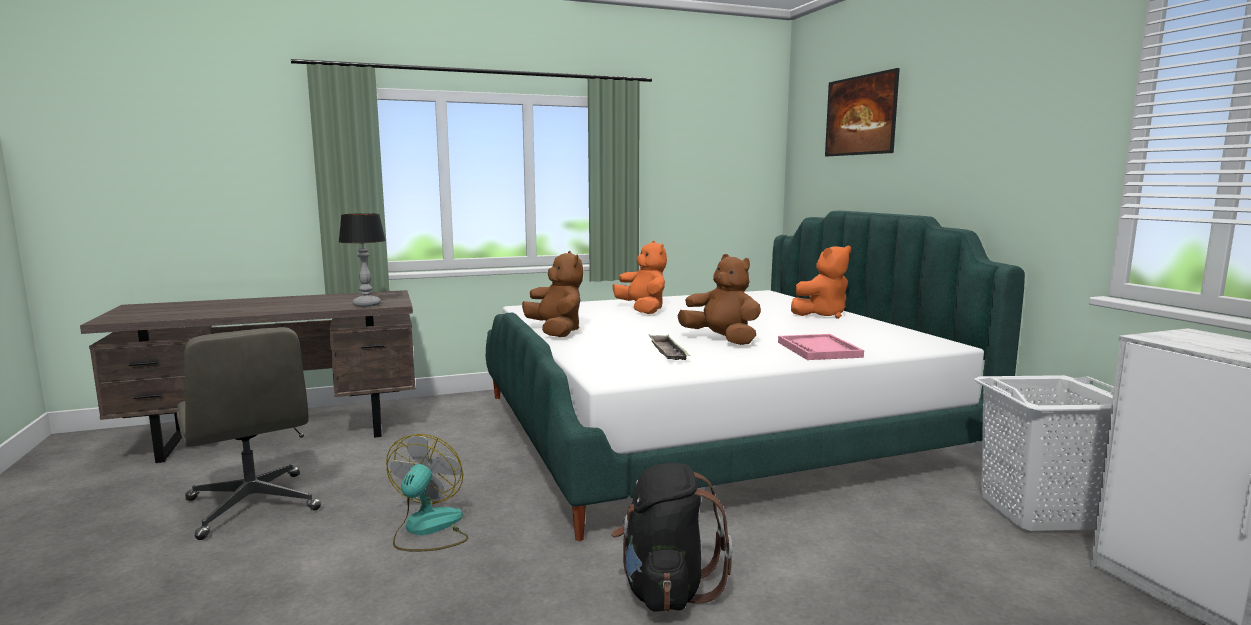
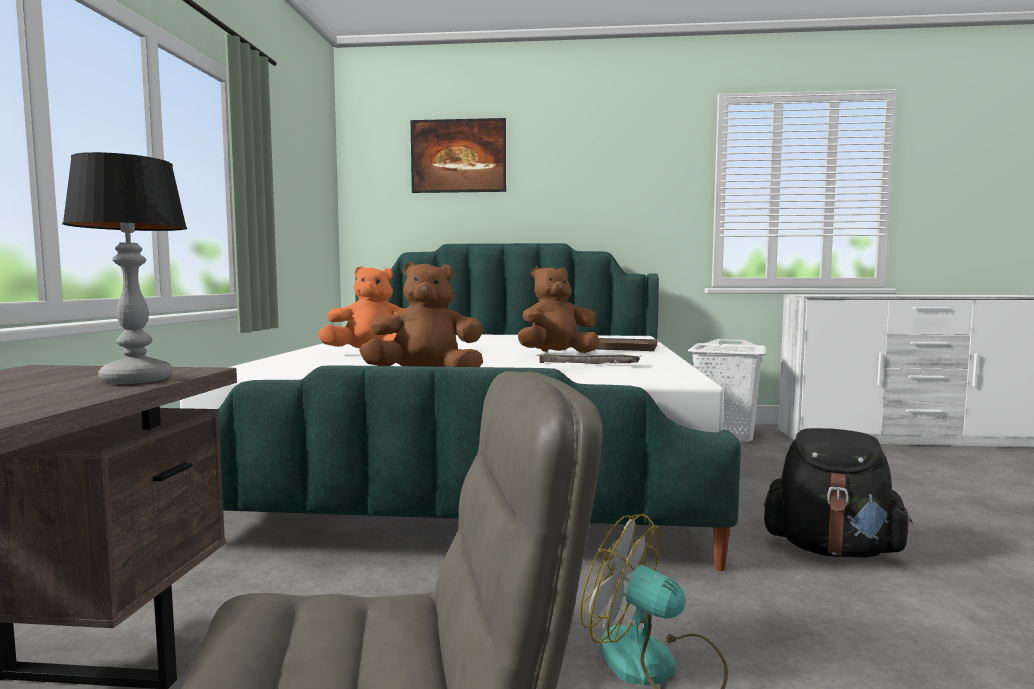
camera: 65 degrees left, 5 degrees down
pink tray [778,334,864,360] -> brown tray [596,338,657,351]
orange plush toy [791,246,851,319] -> none

